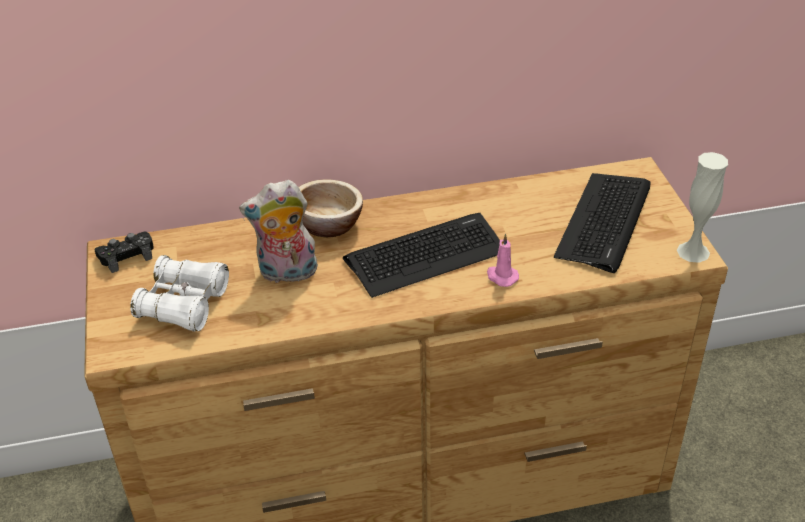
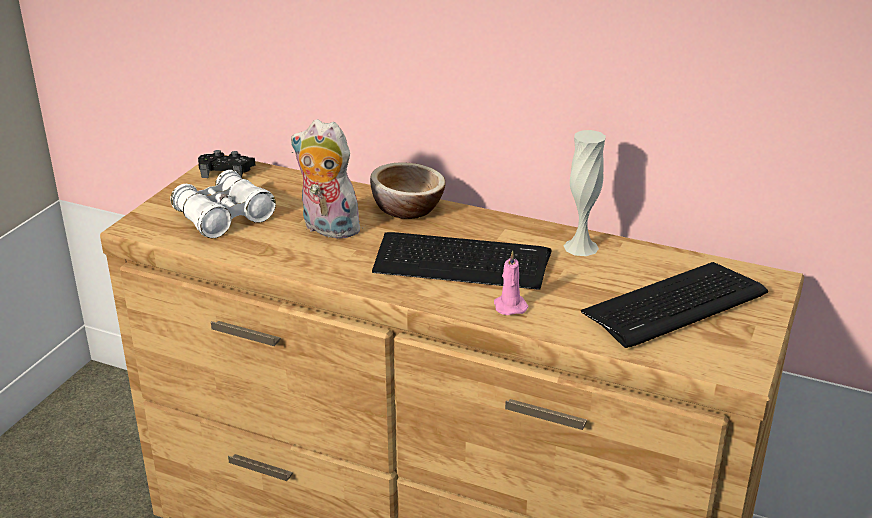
camera: 35 degrees right, 10 degrees down
white vase [677,152,728,263] -> white vase moved to [564,130,606,256]

